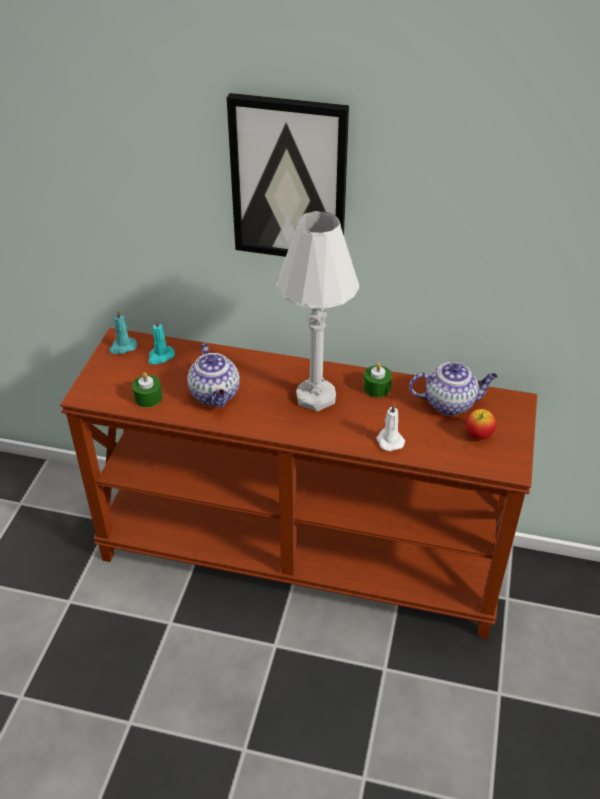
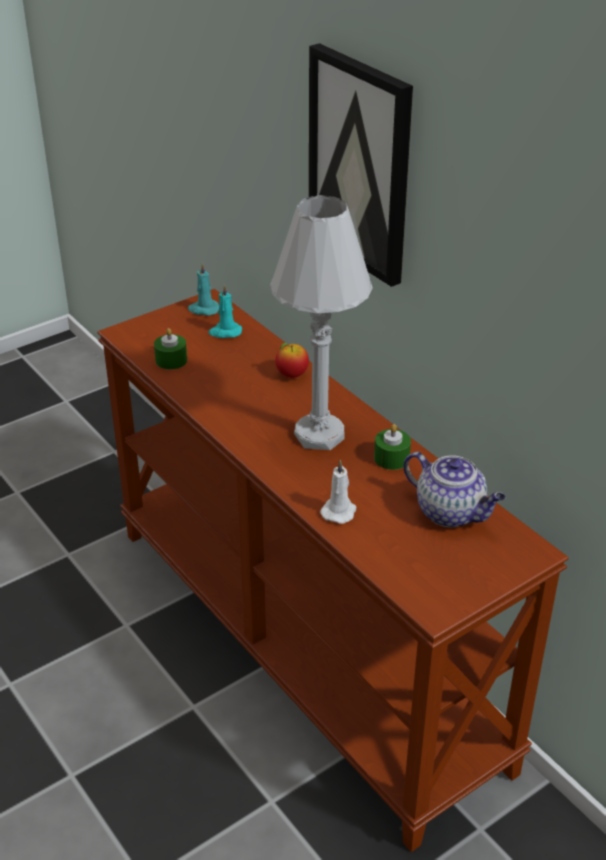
camera: 40 degrees right, 5 degrees down
teapot [187,343,240,408] -> none
apple [466,409,497,440] -> apple moved to [275,342,309,378]

